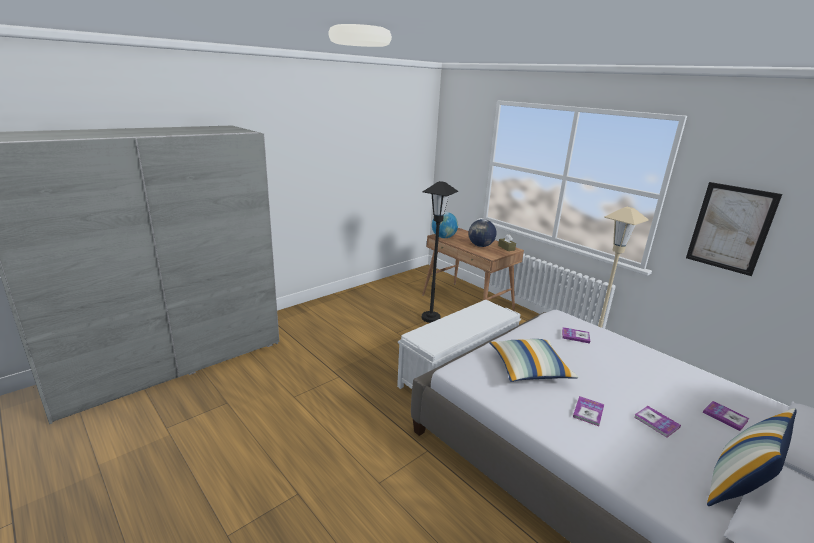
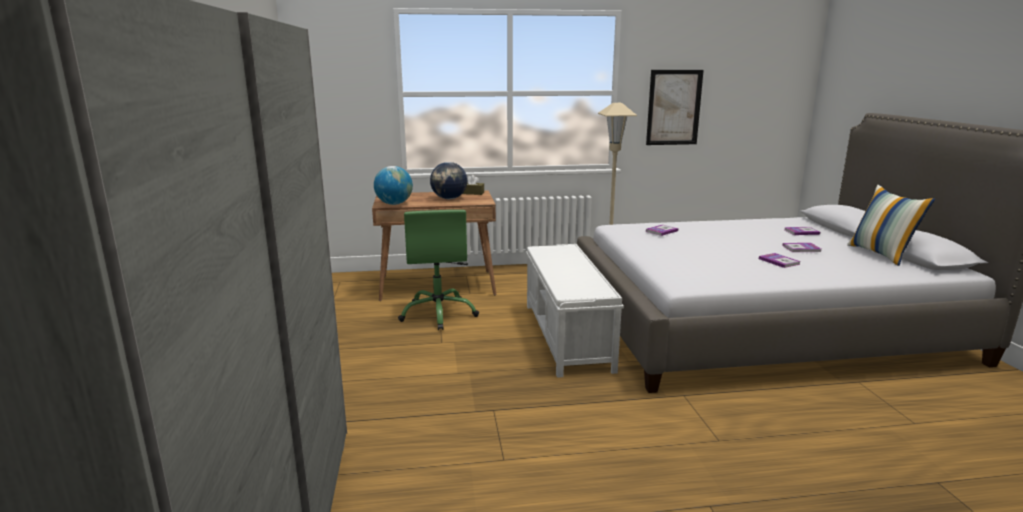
camera: 55 degrees left, 5 degrees down
black floor lamp [422,181,458,323] -> green office chair [398,210,479,330]
pillow [489,339,579,382] -> none

